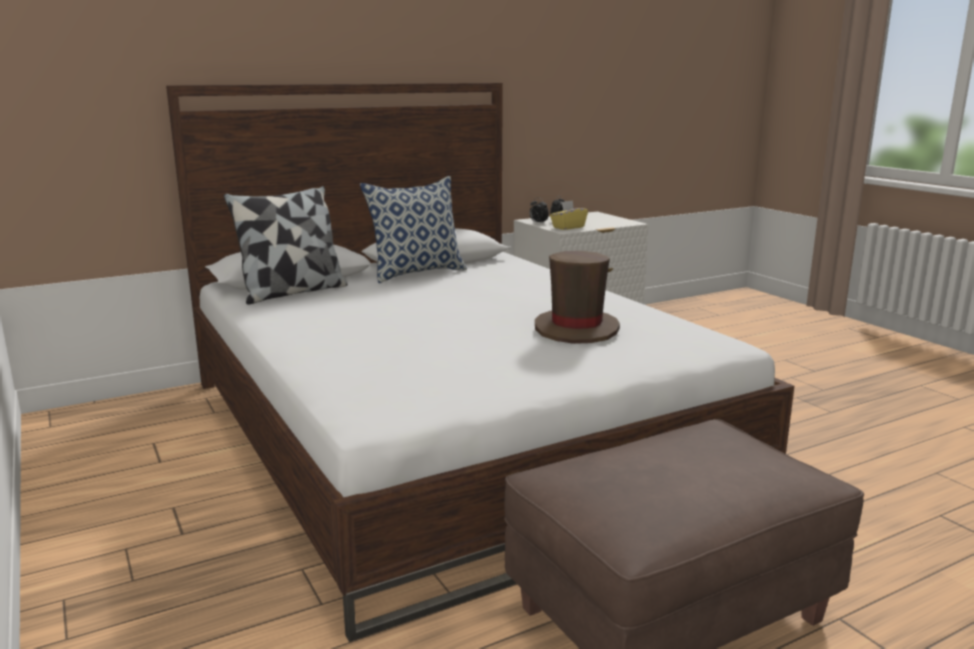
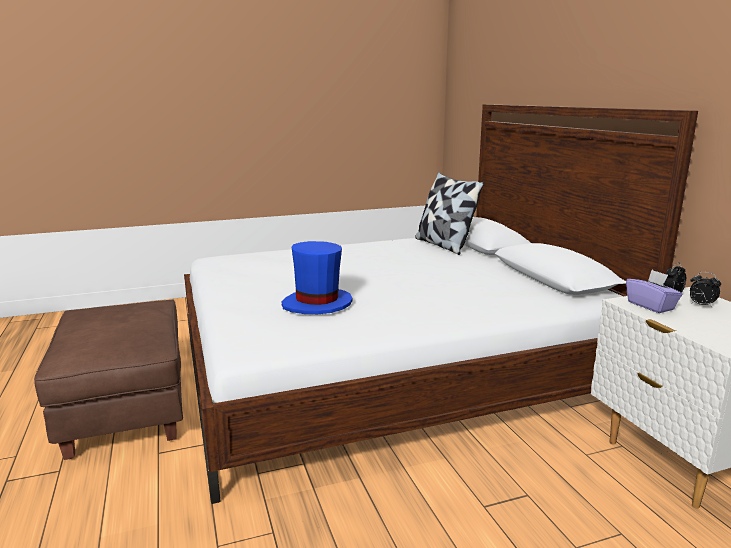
camera: 100 degrees right, 0 degrees up
pillow [360,176,467,283] -> none
brown hat [535,251,620,344] -> blue hat [282,241,352,314]
yellow tissue box [550,200,588,230] -> purple tissue box [626,270,683,313]

